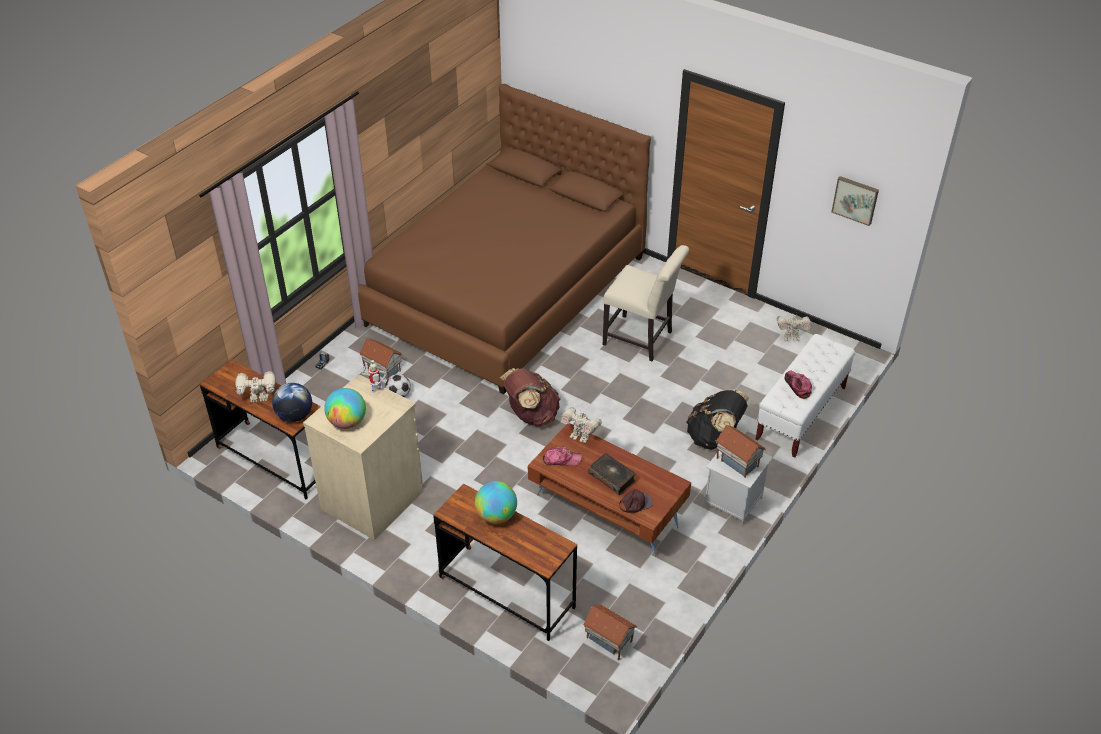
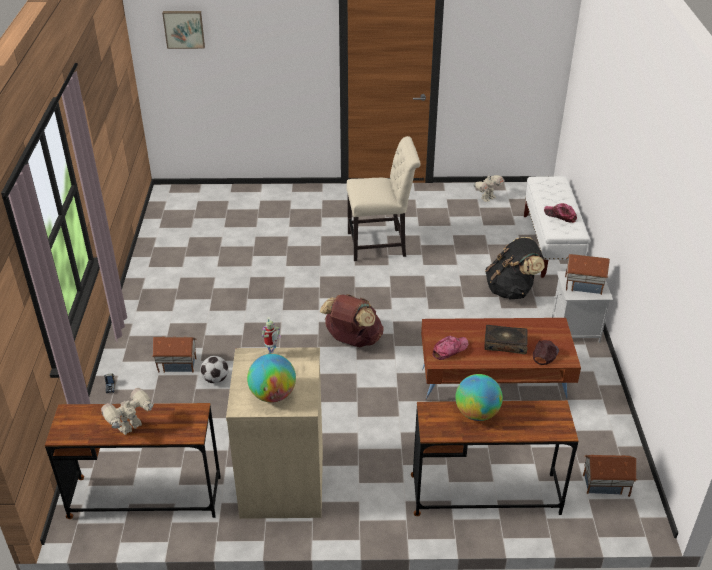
camera: 35 degrees left, 5 degrees down
globe [272,383,312,422] -> none
brown bed [358,84,651,395] -> none
toy robot [561,407,602,443] -> none
picture [831,176,879,226] -> picture moved to [162,11,205,49]

